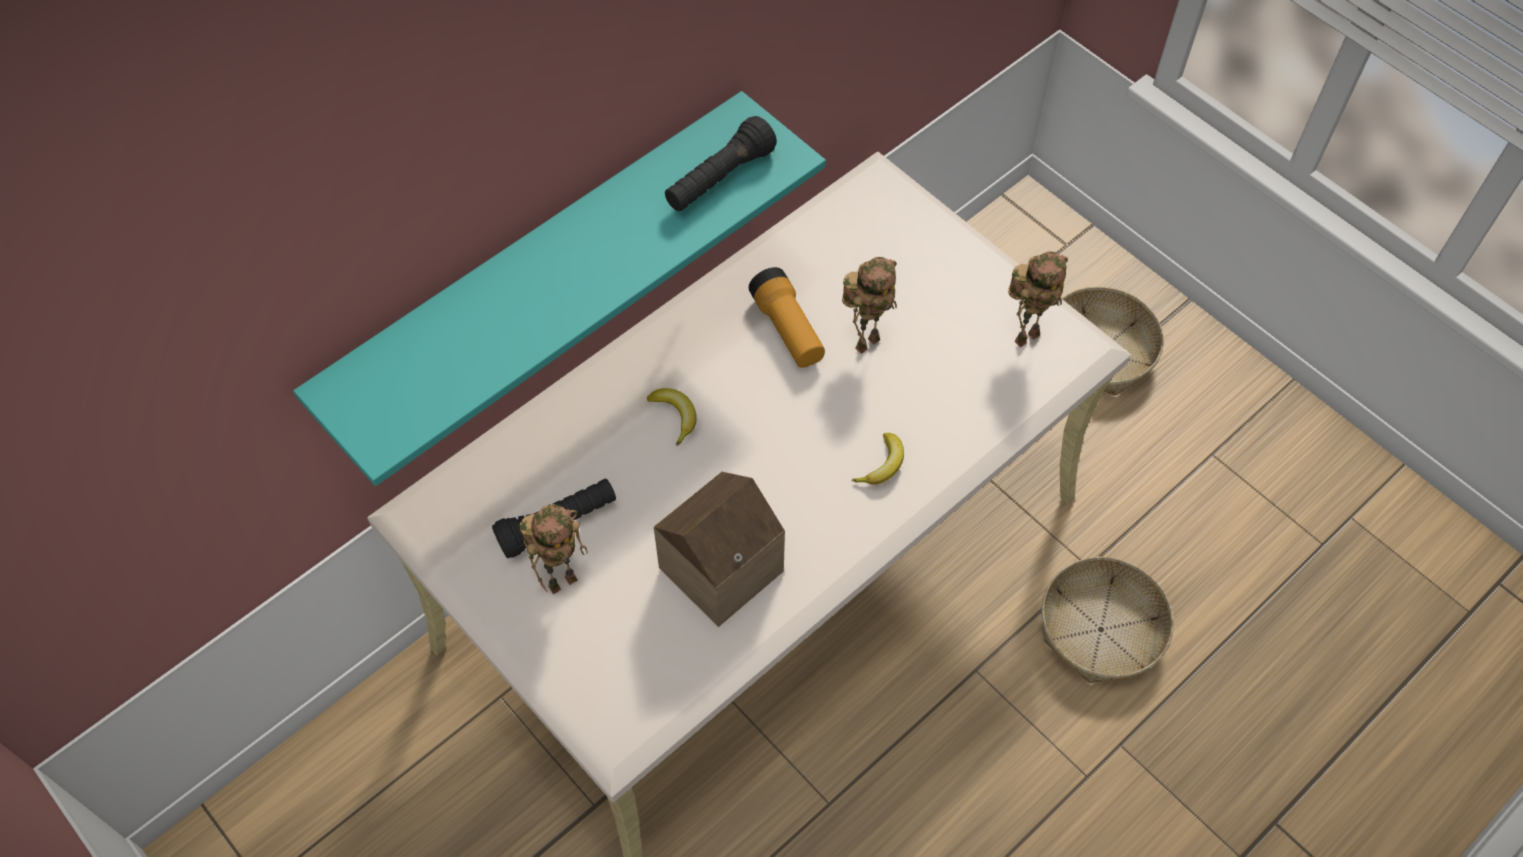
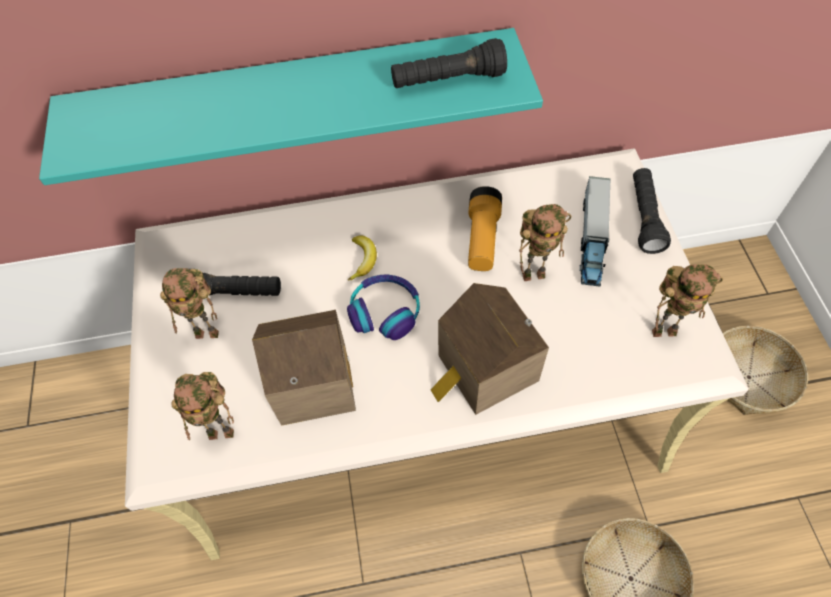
camera: 35 degrees right, 0 degrees up
banana [852,433,904,485] -> toy house [431,283,549,415]
none -> toy robot [171,372,234,441]
none -> headphones [347,274,420,340]
none -> toy truck [579,176,611,287]
none -> black flashlight [633,168,671,254]

